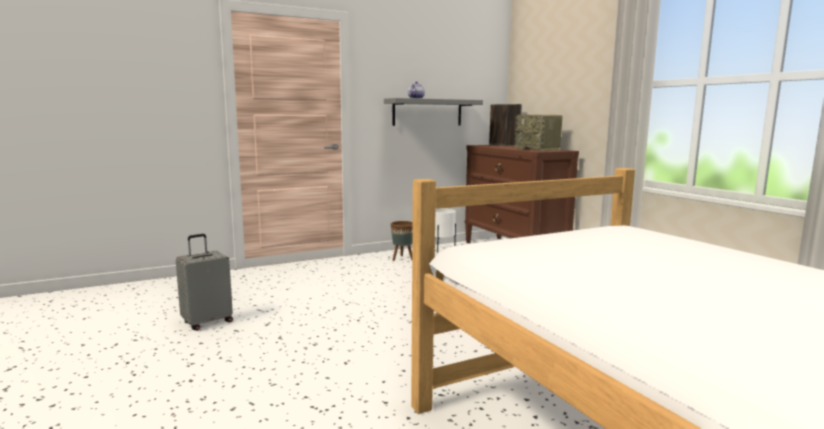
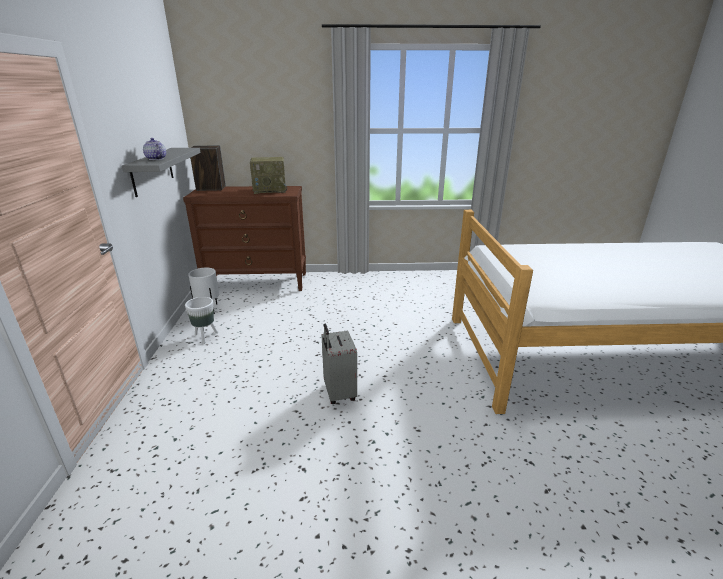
camera: 65 degrees left, 15 degrees up
grey suitcase [176,234,233,331] -> grey suitcase moved to [322,324,357,404]
brown planter [391,221,413,261] -> white planter [185,297,218,344]

